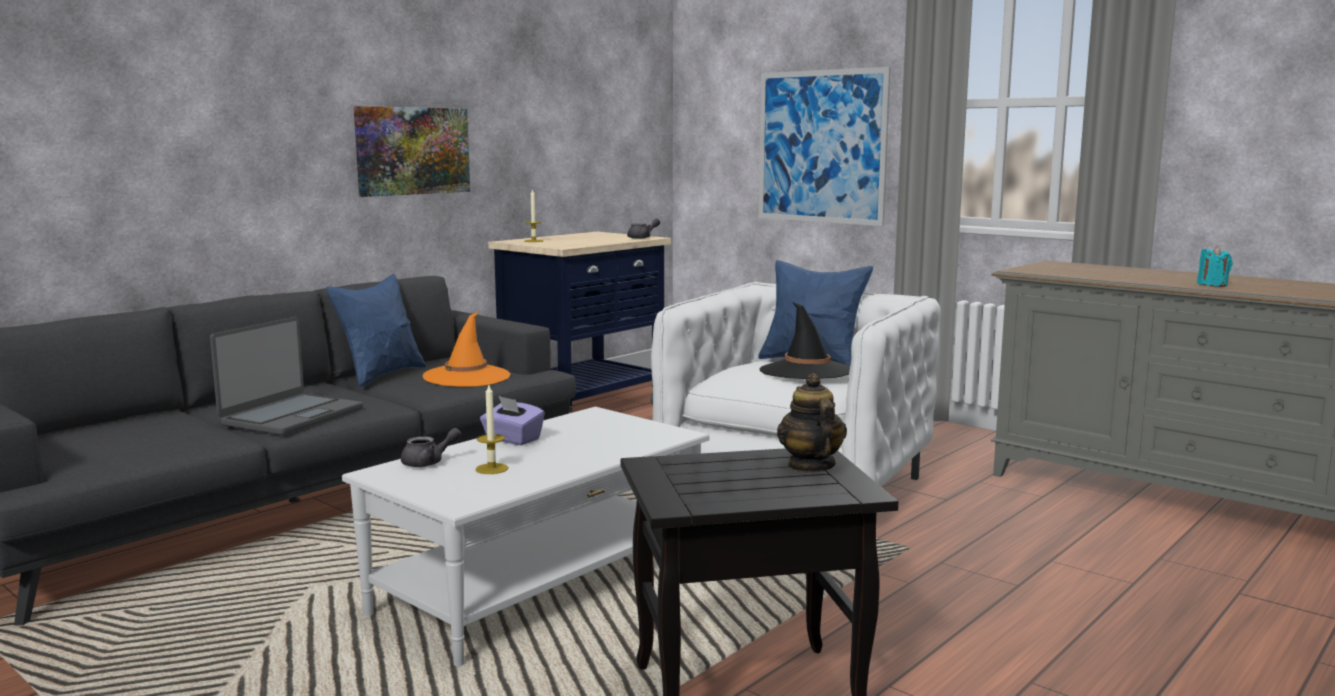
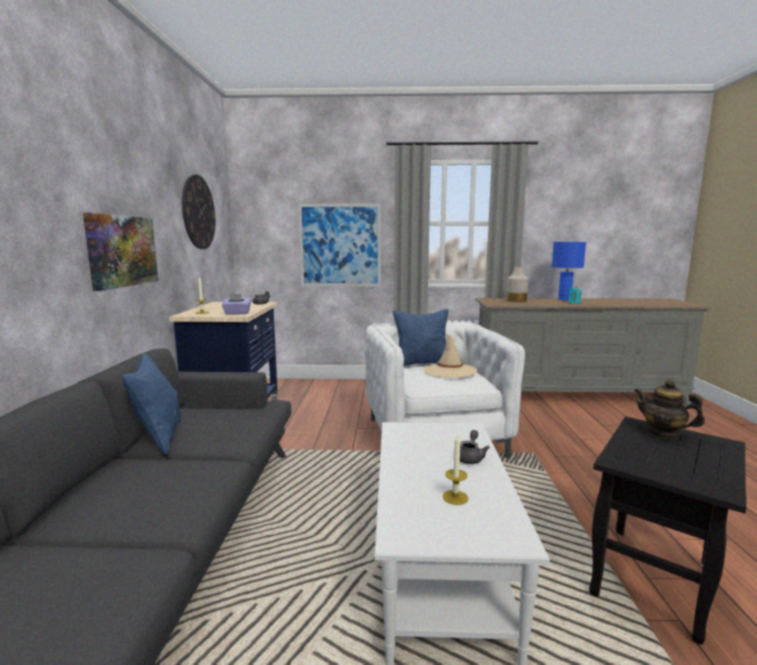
camera: 40 degrees left, 0 degrees up
laptop [210,317,363,435] -> none
grey teapot [401,428,462,467] -> grey teapot moved to [460,430,490,464]
orange hat [423,312,510,387] -> none
purple tissue box [480,396,545,445] -> purple tissue box moved to [222,294,251,315]
black hat [759,301,850,379] -> beige hat [423,334,477,378]
none -> wall clock [182,174,215,249]
none -> beige vase [506,267,528,302]
none -> blue table lamp [552,242,586,300]

